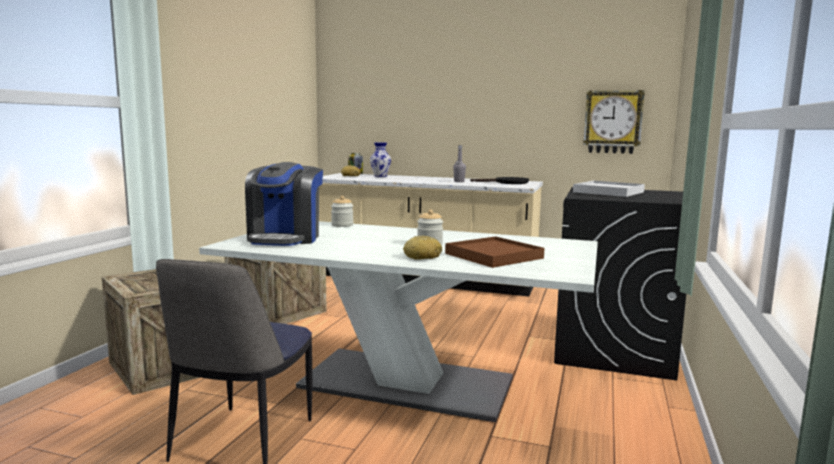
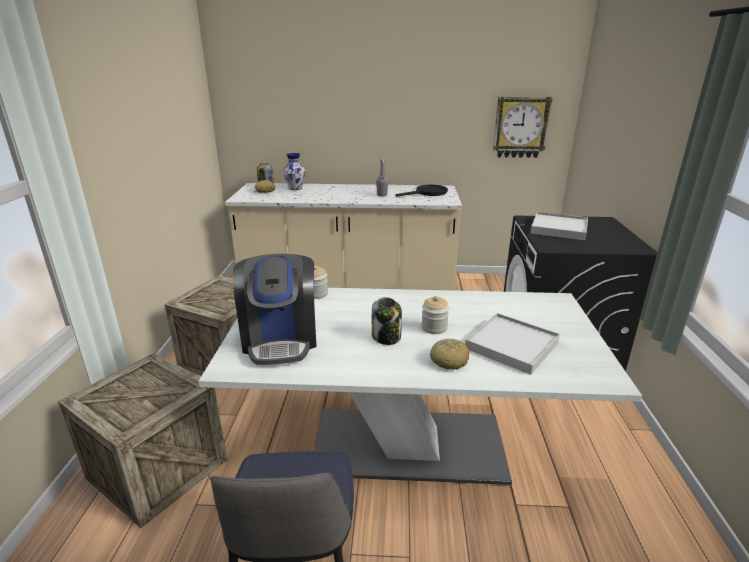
camera: 15 degrees left, 15 degrees up
brown tray [445,236,544,268] -> white tray [465,313,560,375]
none -> jar [372,297,402,345]

